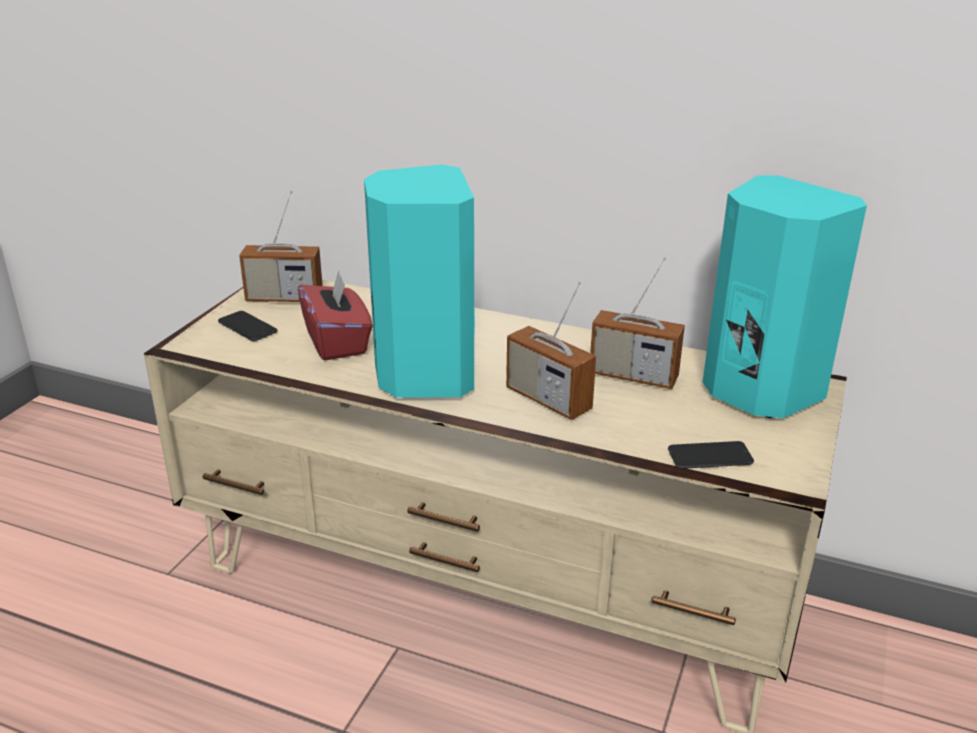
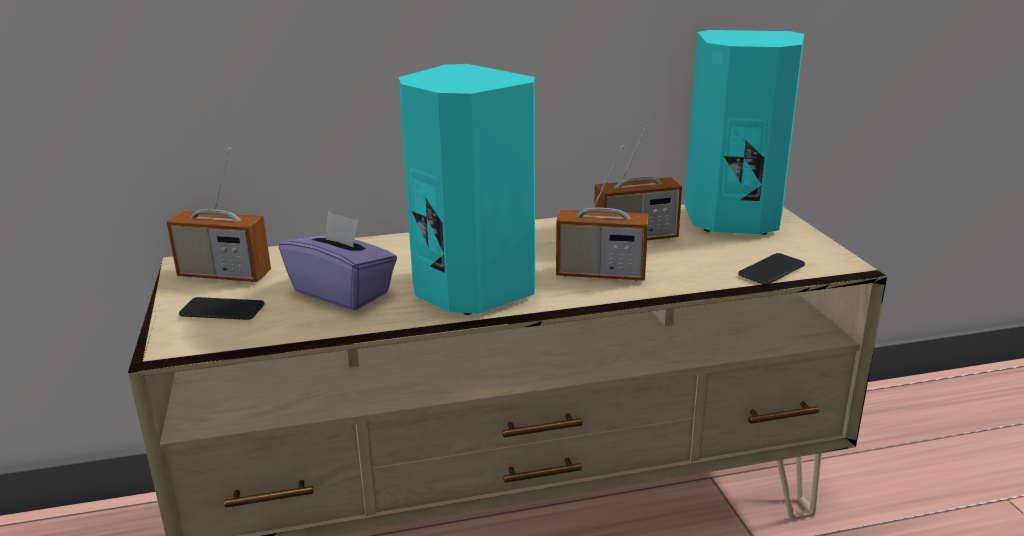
camera: 35 degrees left, 5 degrees down
radio [239,190,323,302] -> radio turned 45 degrees clockwise [167,148,271,282]
red tissue box [298,271,373,360] -> purple tissue box [279,211,397,311]

